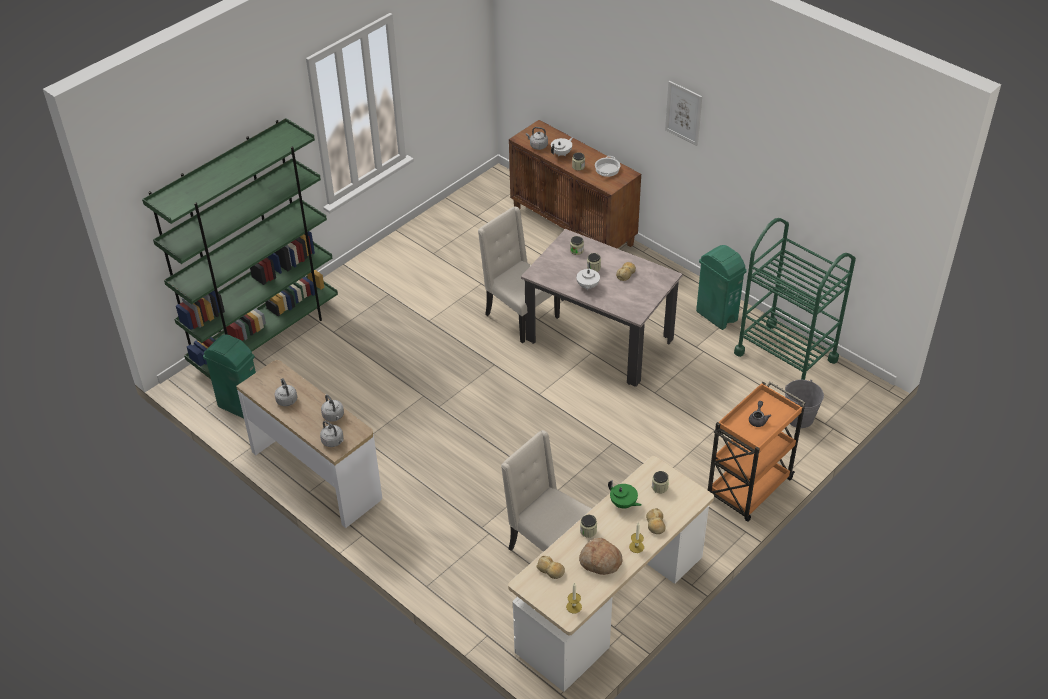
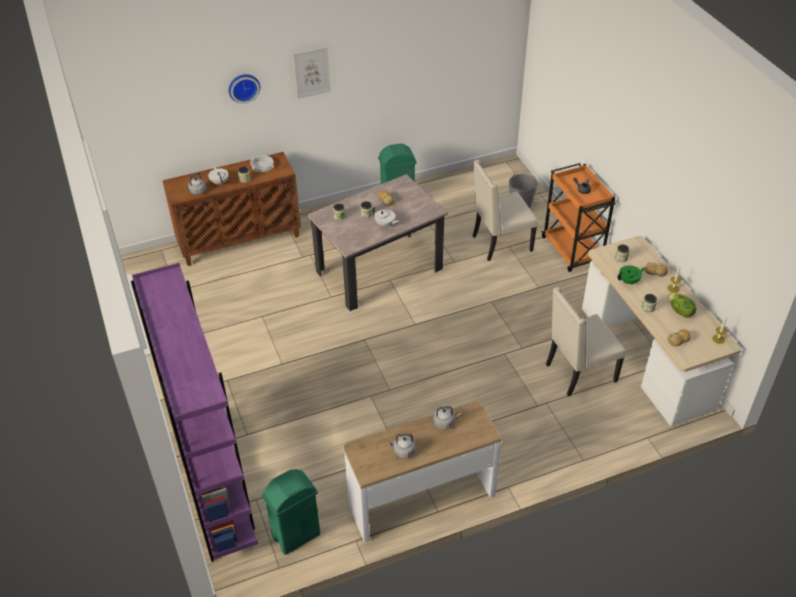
camera: 65 degrees left, 0 degrees up
green bookcase [142,118,338,379] -> purple bookcase [131,263,258,562]
grey kettle [320,421,343,447] -> none
beige chair [478,207,560,343] -> beige chair moved to [473,160,538,261]
bread [579,538,622,575] -> lettuce [668,293,697,318]
green cart [734,218,856,380] -> none
none -> wall clock [229,74,260,103]

